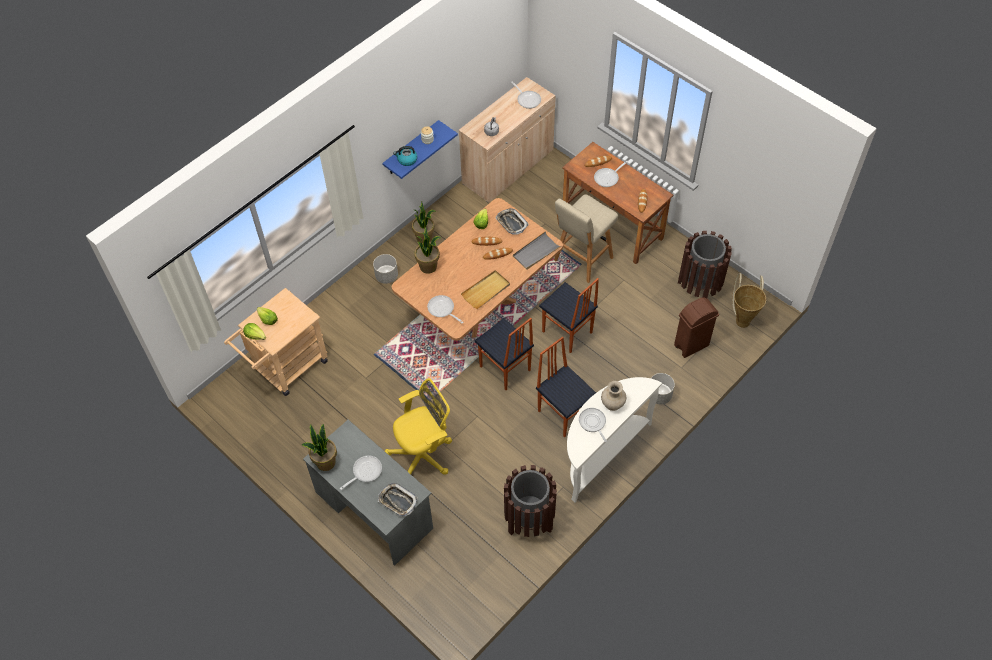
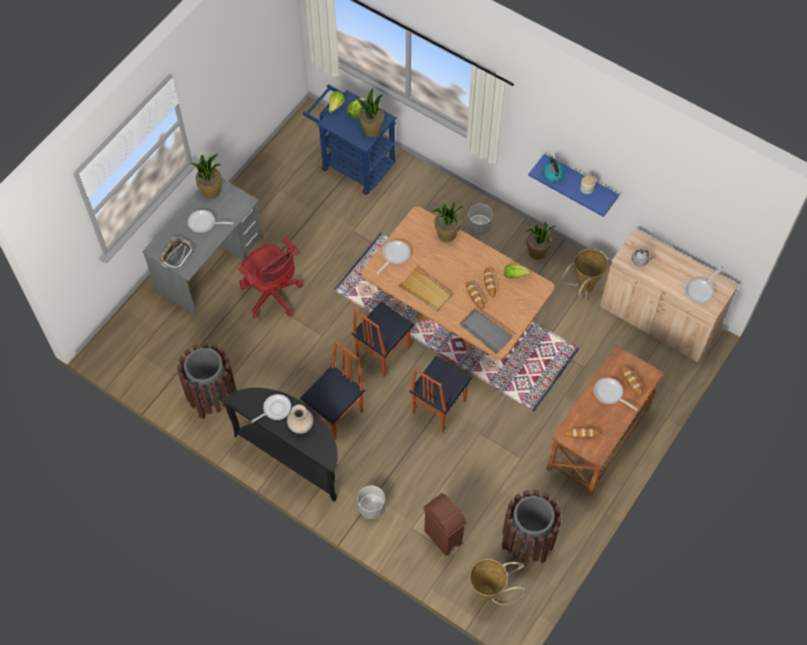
camera: 80 degrees right, 5 degrees up
beige cart [224,288,328,396] -> blue cart [303,84,397,195]
frying pan [340,455,382,490] -> frying pan turned 150 degrees clockwise [188,210,233,233]
yellow office chair [385,378,452,474] -> red office chair [238,236,303,318]
tray [495,208,529,235] -> none
beige stool [554,194,618,283] -> none
white console table [567,377,662,502] -> black console table [222,388,338,502]
none -> potted plant [357,87,384,137]
none -> basket [560,249,608,300]

